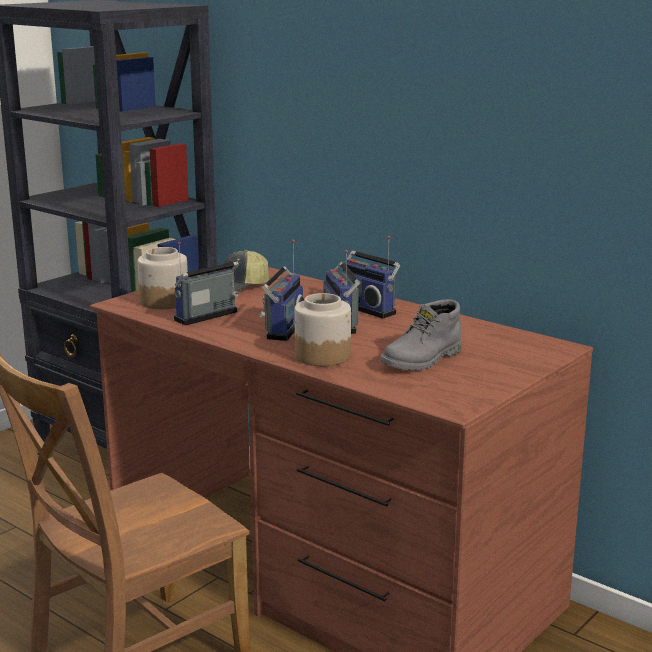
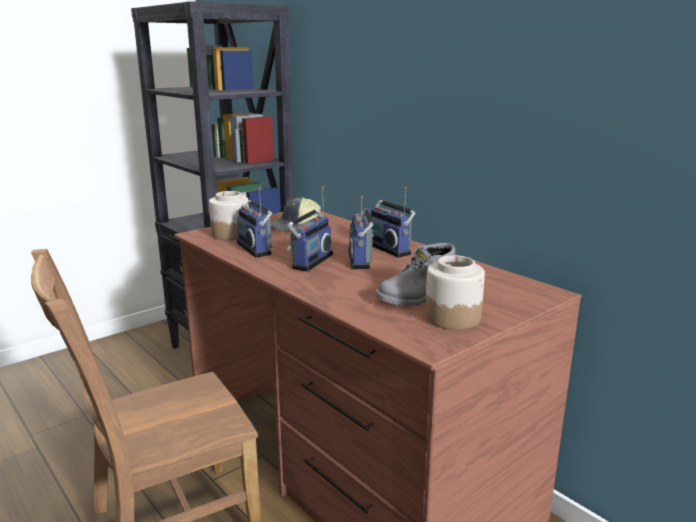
camera: 10 degrees right, 0 degrees up
radio [174,241,239,326] -> radio turned 90 degrees counterclockwise [237,187,272,257]
jar [294,293,351,366] -> jar moved to [425,255,485,330]

